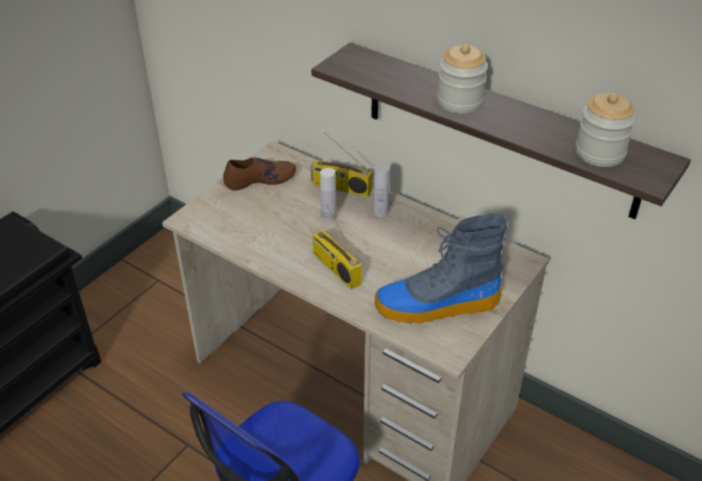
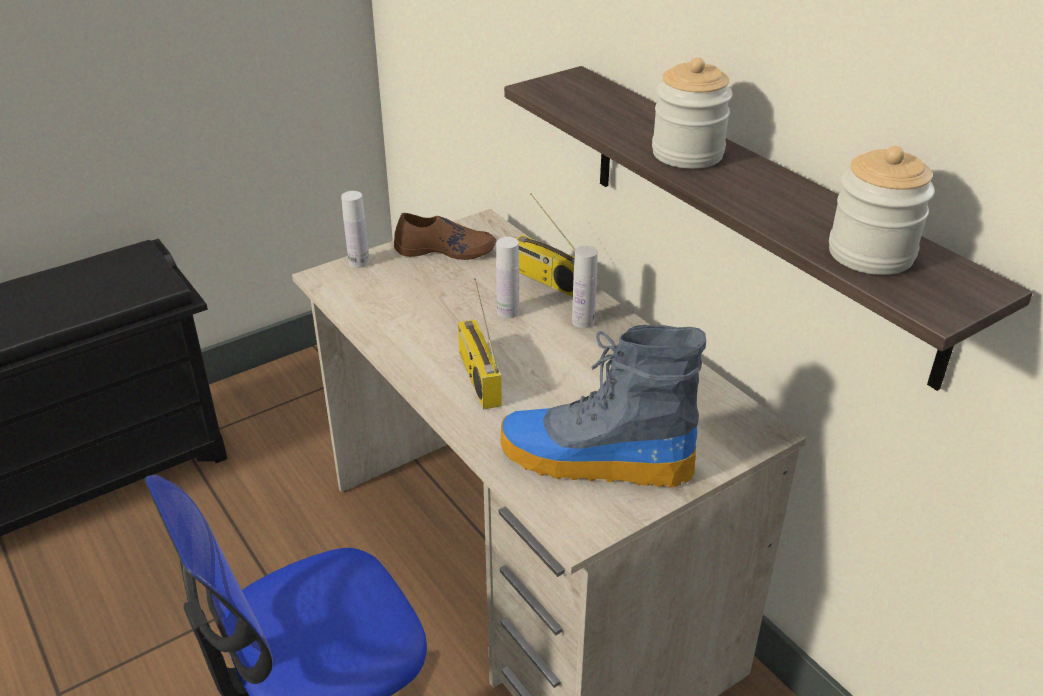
camera: 20 degrees right, 5 degrees down
none -> white bottle [341,191,370,268]

